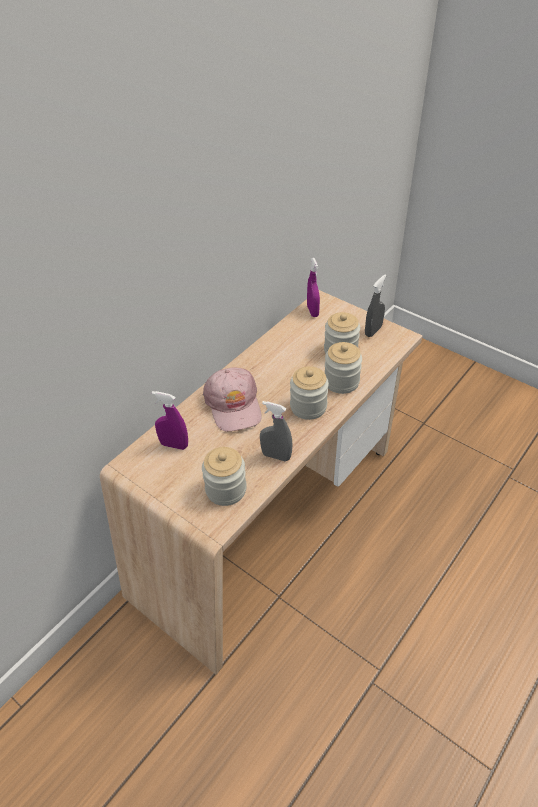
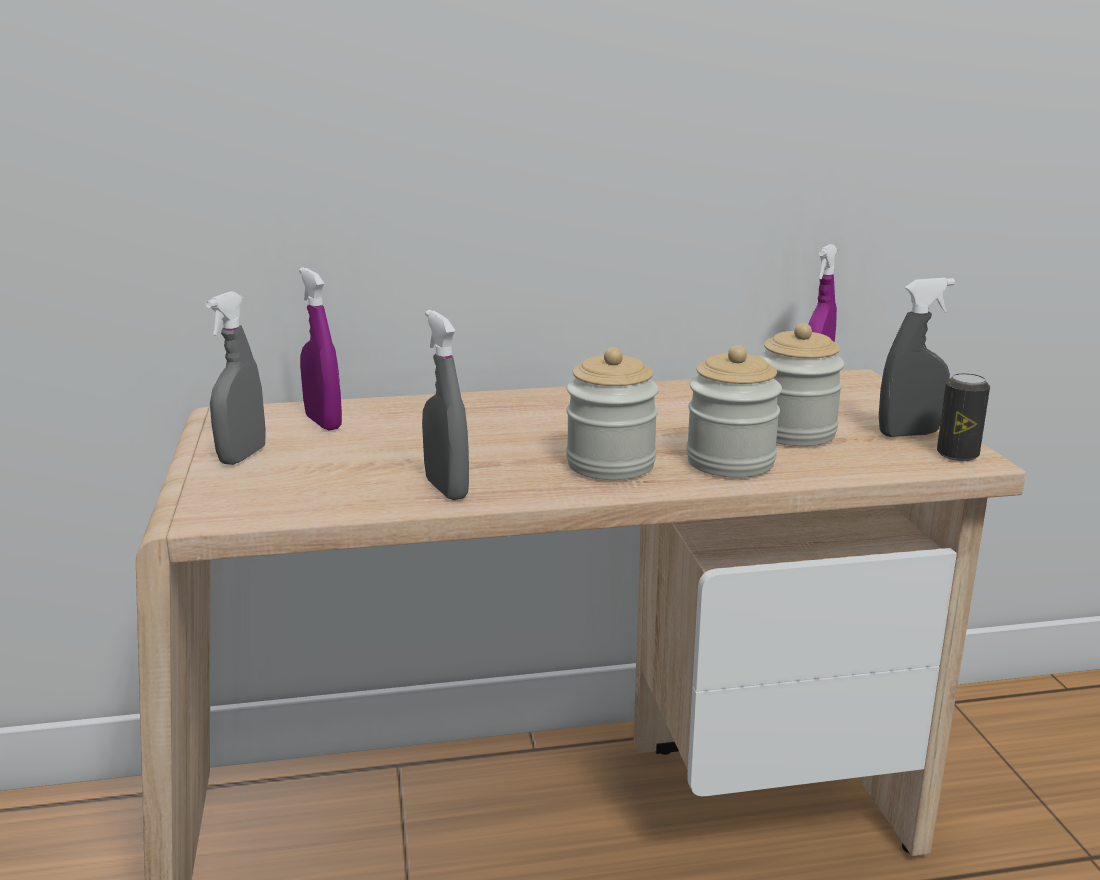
camera: 40 degrees right, 25 degrees down
jar [202,447,247,506] -> none
pink cap [203,367,262,432] -> none
none -> grey spray bottle [206,291,266,465]
none -> can [937,373,990,461]

